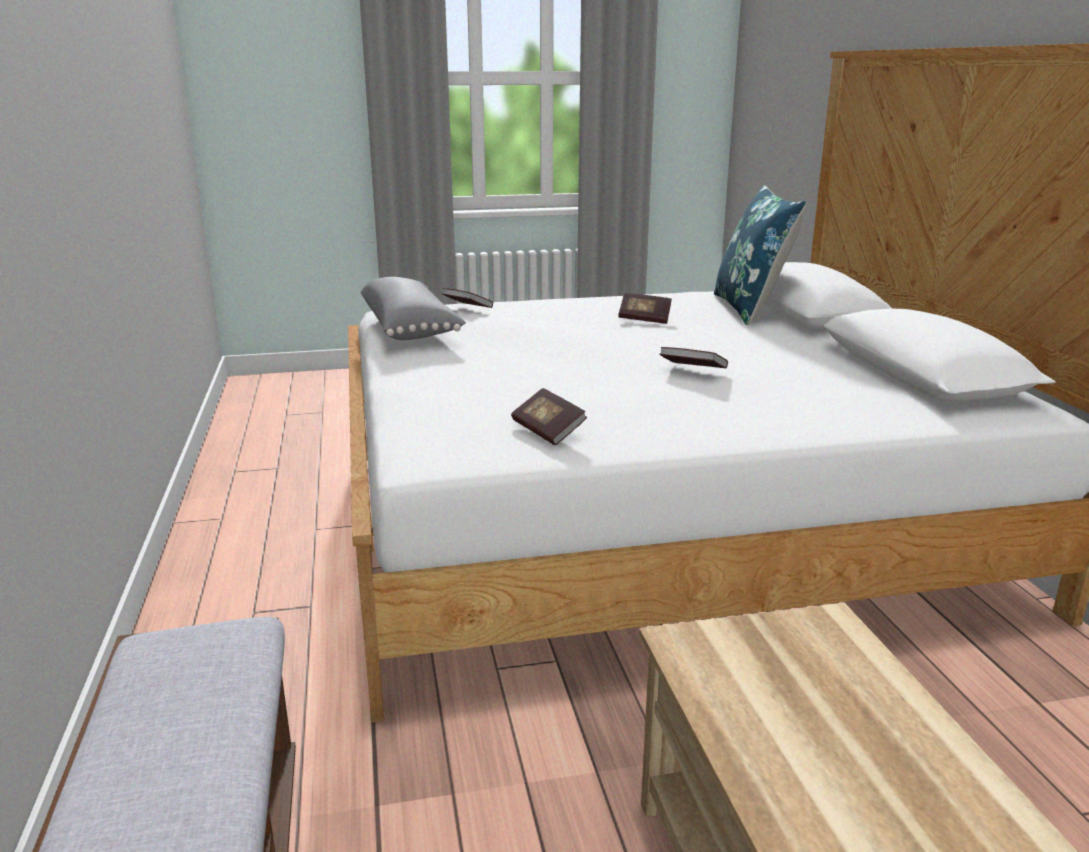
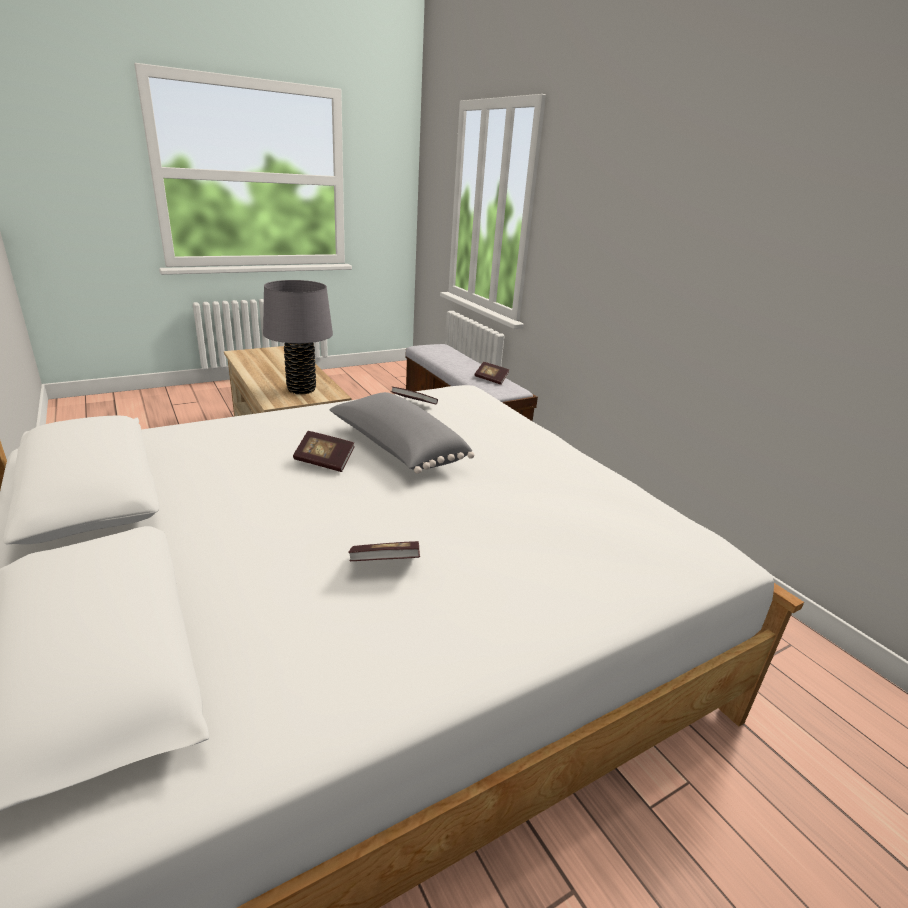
camera: 160 degrees right, 5 degrees up
grey pillow [361,277,466,340] -> grey pillow moved to [329,392,474,474]
book [443,288,493,308] -> book moved to [475,362,509,385]
blue pillow [714,185,807,325] -> none
none -> grey table lamp [263,280,333,394]

